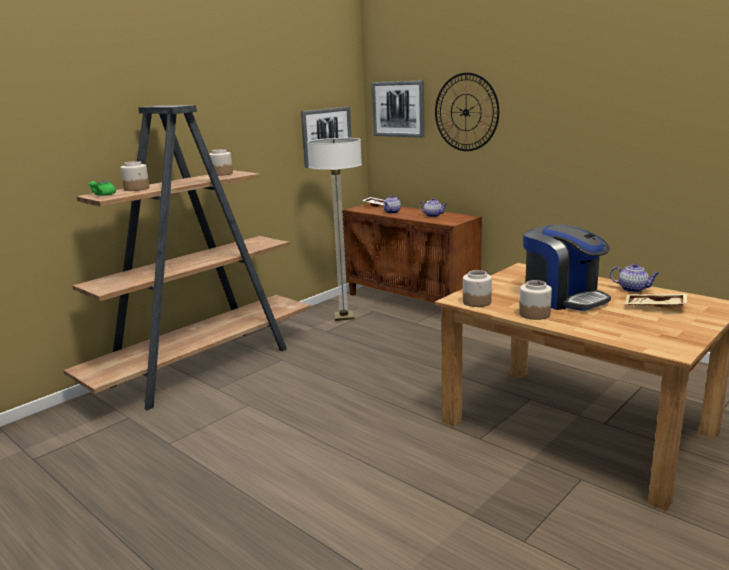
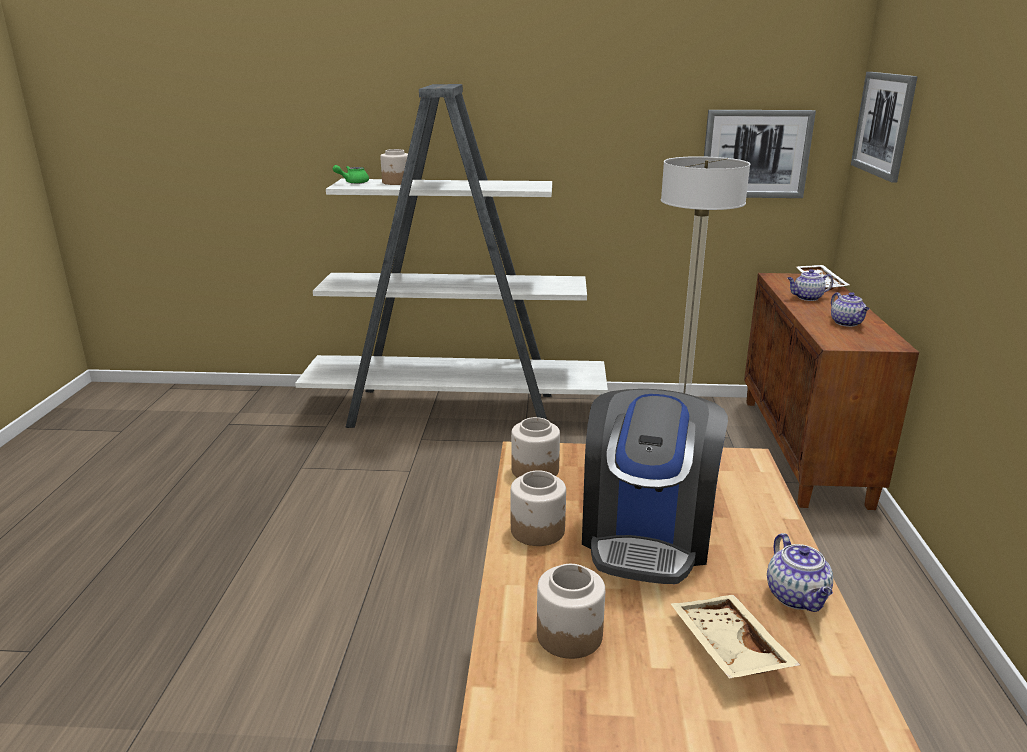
camera: 50 degrees right, 5 degrees up
brown bookcase [63,105,311,410] -> white bookcase [295,84,608,428]
jar [209,149,233,176] -> jar moved to [537,564,605,659]
wall clock [435,73,499,151] -> none

